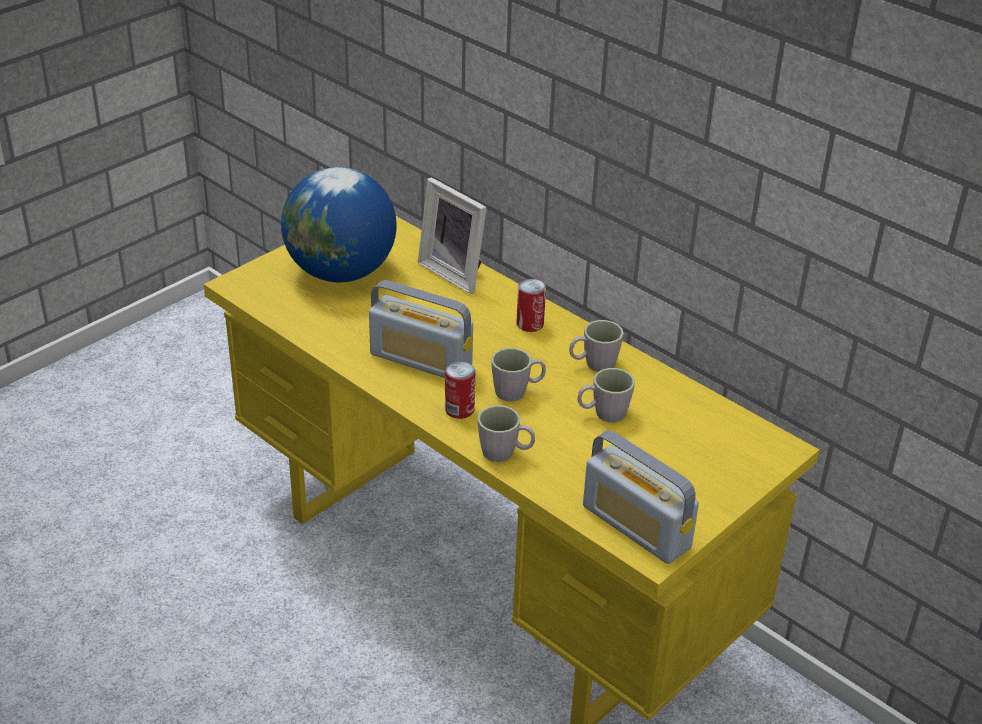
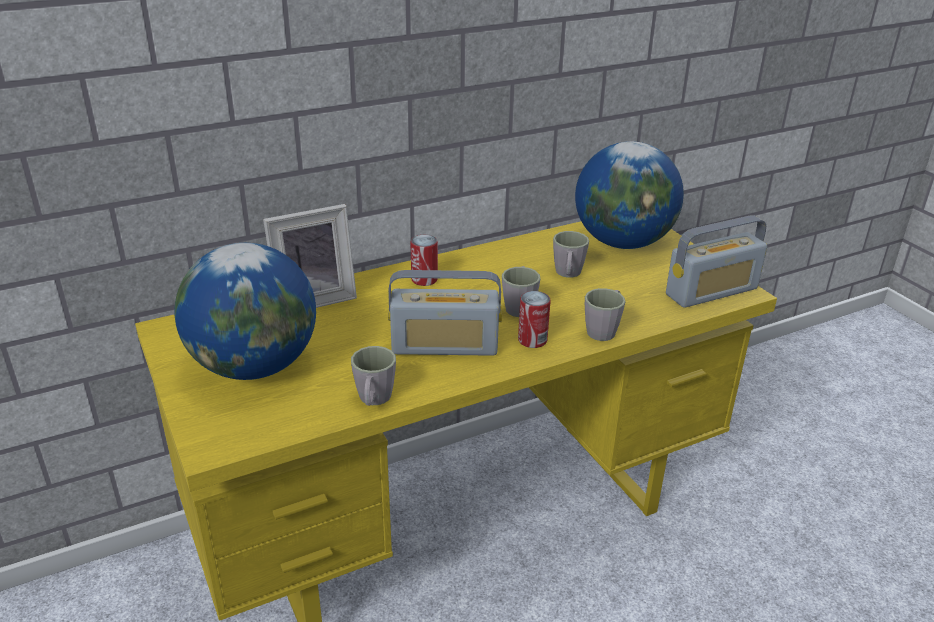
camera: 70 degrees left, 5 degrees down
radio [369,280,473,378] -> radio turned 45 degrees clockwise [388,270,502,356]
grey mug [569,320,624,372] -> grey mug moved to [351,346,396,406]
none -> globe [575,141,684,249]

